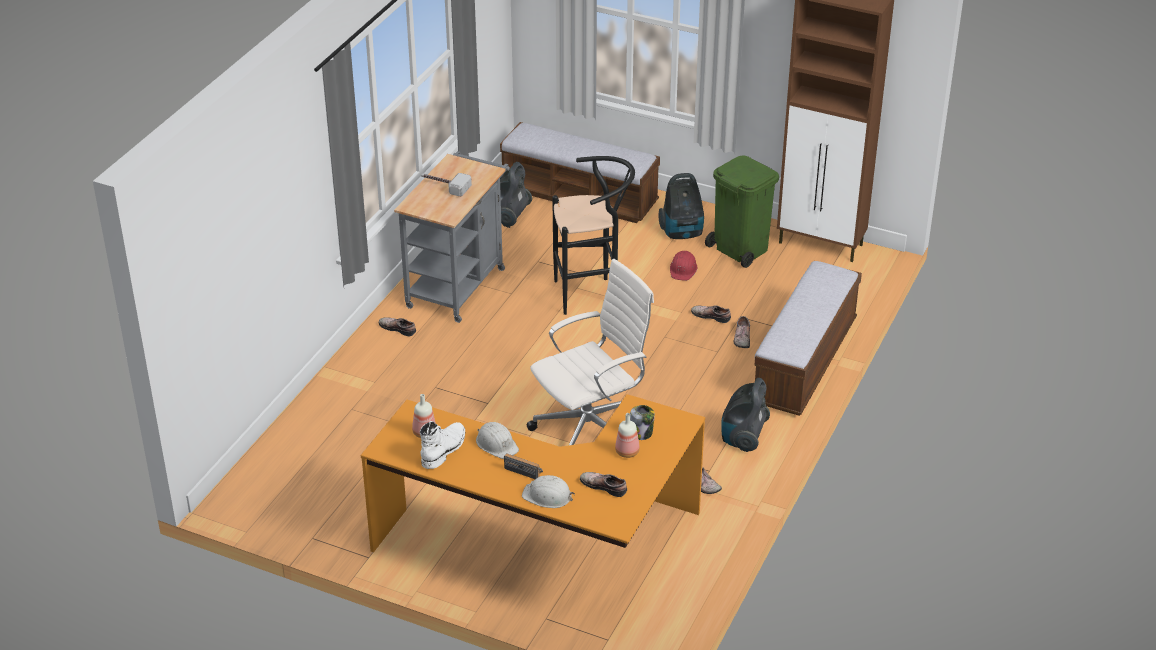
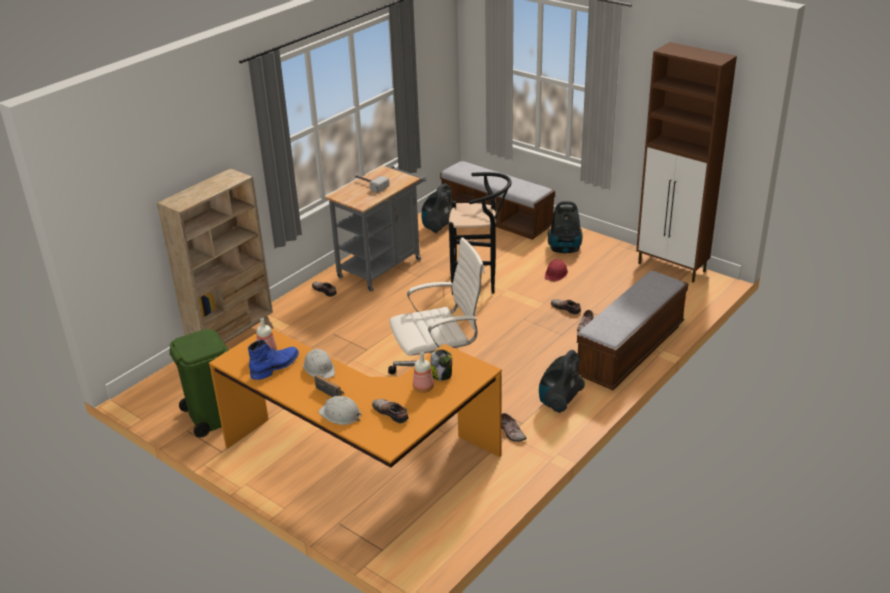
camera: 15 degrees right, 5 degrees down
white boot [420,421,465,469] -> blue boot [248,339,299,380]
green trash can [705,155,779,268] -> green trash can moved to [169,329,229,438]
none -> beige bookcase [157,168,274,343]

